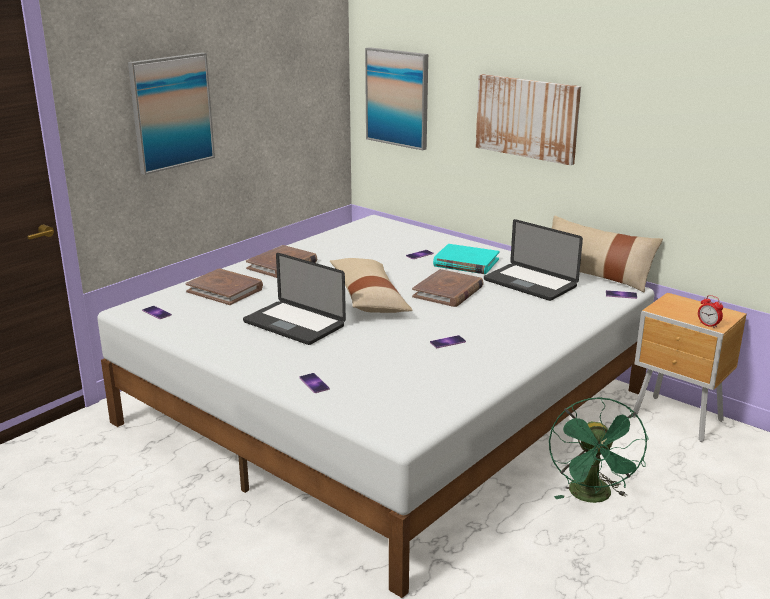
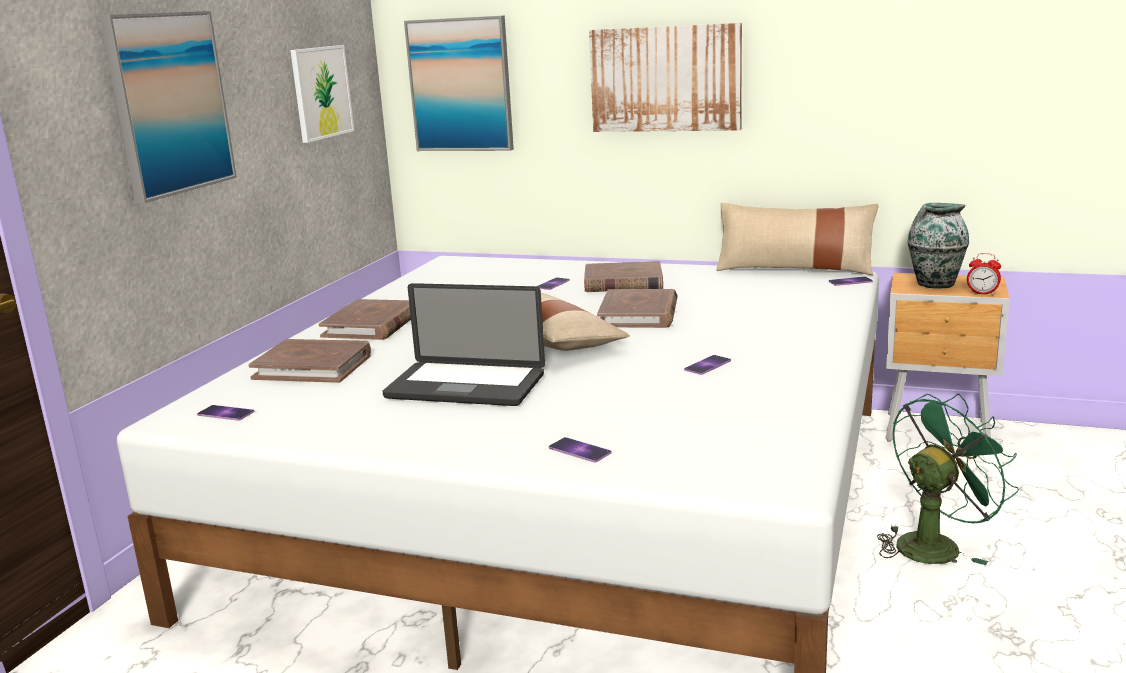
camera: 20 degrees left, 5 degrees down
turquoise book [433,244,499,274] -> brown book [584,261,663,292]
laptop [484,219,583,301] -> none
green fan [549,397,649,503] -> green fan turned 105 degrees counterclockwise [877,394,1019,565]
none -> picture [290,45,354,143]
none -> vase [908,203,969,288]

